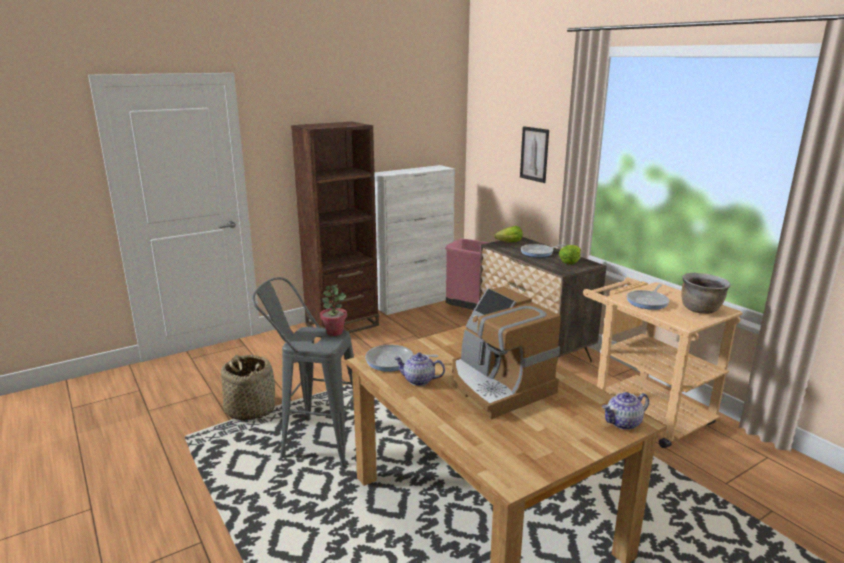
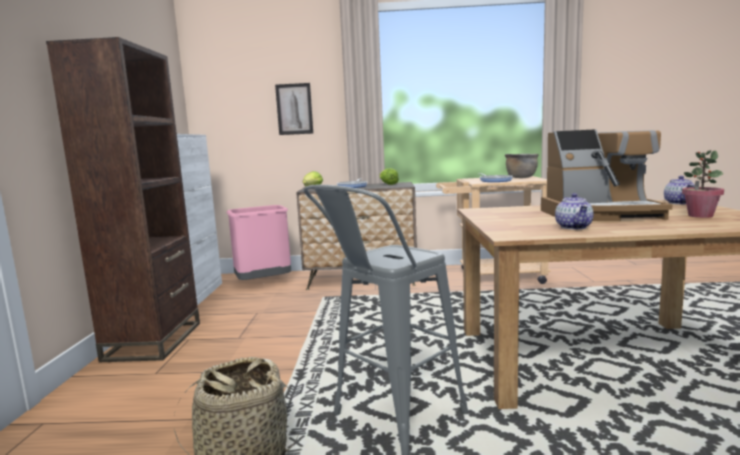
camera: 55 degrees left, 10 degrees down
potted plant [320,285,347,336] -> potted plant moved to [682,150,724,218]
frying pan [365,345,438,372] -> none
teapot [394,353,445,386] -> teapot turned 45 degrees counterclockwise [555,193,594,229]

